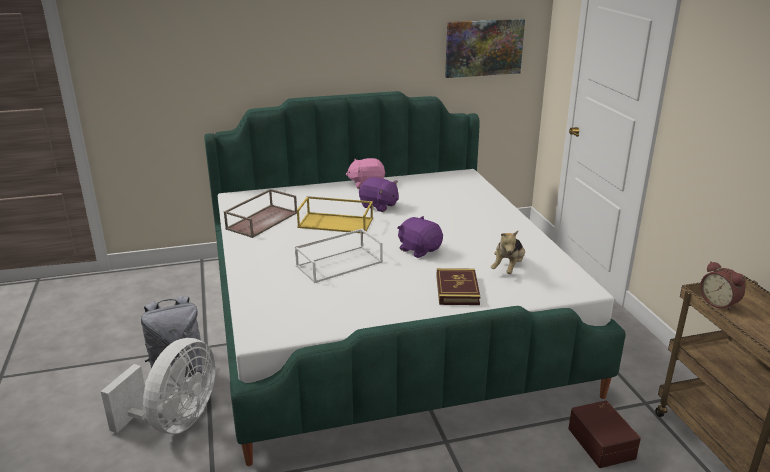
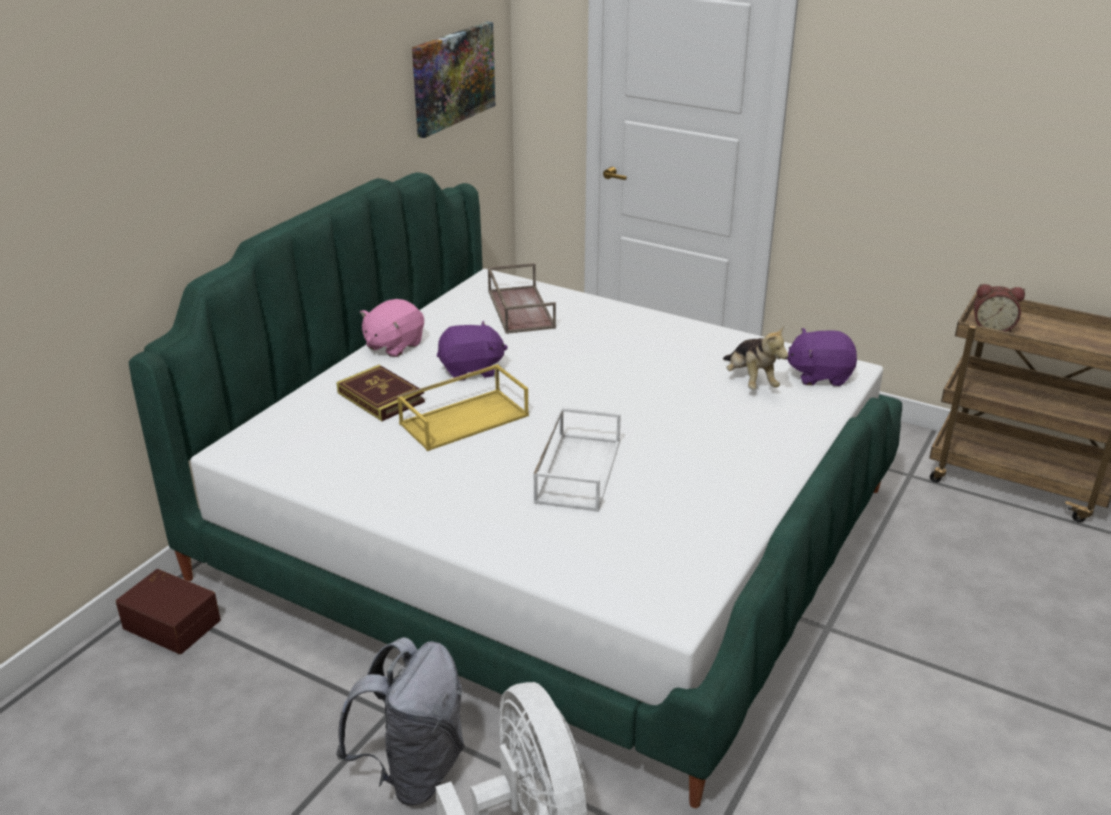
camera: 45 degrees left, 5 degrees up
brown tray [224,189,297,238] -> brown tray moved to [488,263,556,334]
purple plush toy [398,216,443,258] -> purple plush toy moved to [786,328,857,386]
book [436,268,480,305] -> book moved to [336,365,425,421]
brown storage box [568,400,641,468] -> brown storage box moved to [116,569,221,654]

